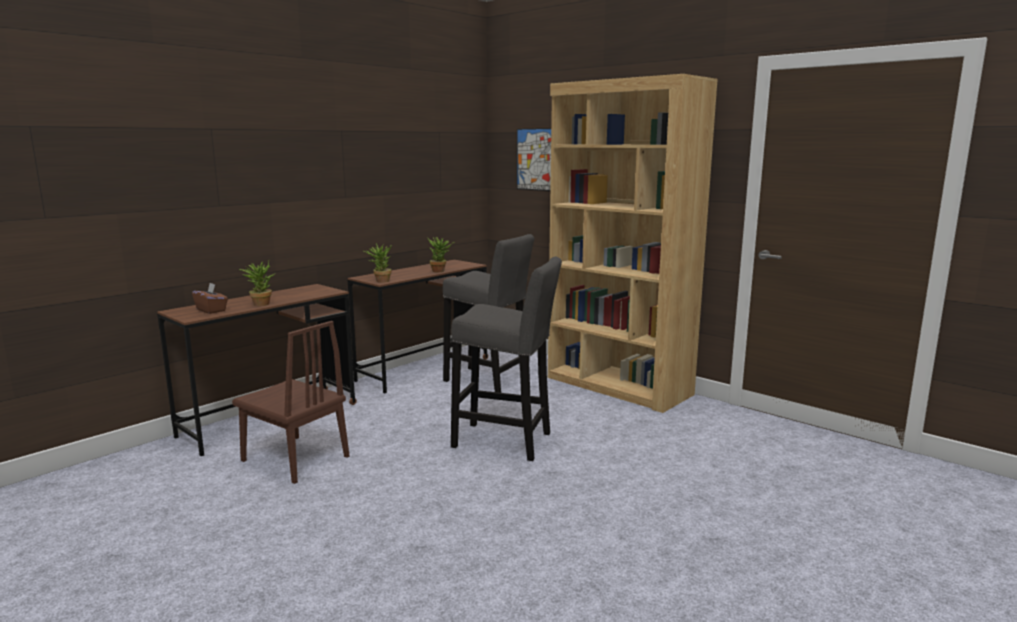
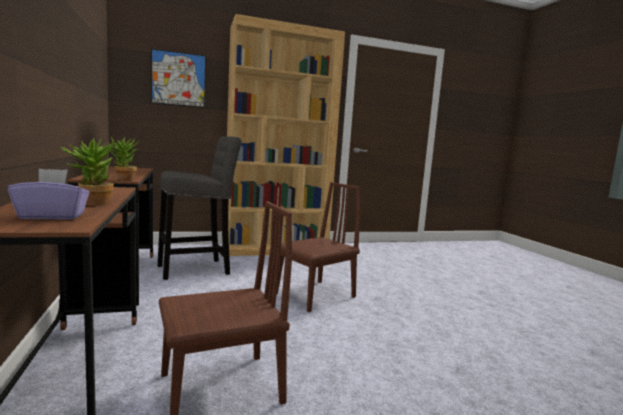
camera: 60 degrees left, 5 degrees down
brown tissue box [192,283,228,314] -> purple tissue box [8,169,90,220]
potted plant [428,237,454,272] -> none
grey stool [451,257,562,461] -> brown chair [277,182,360,312]

